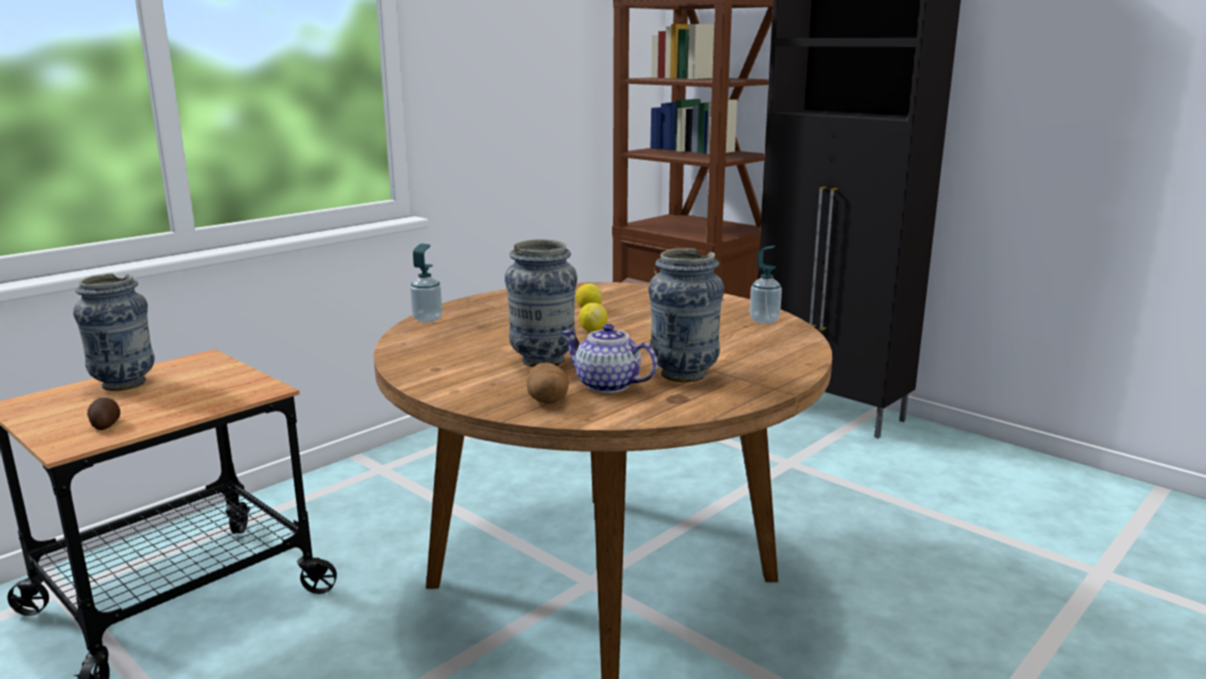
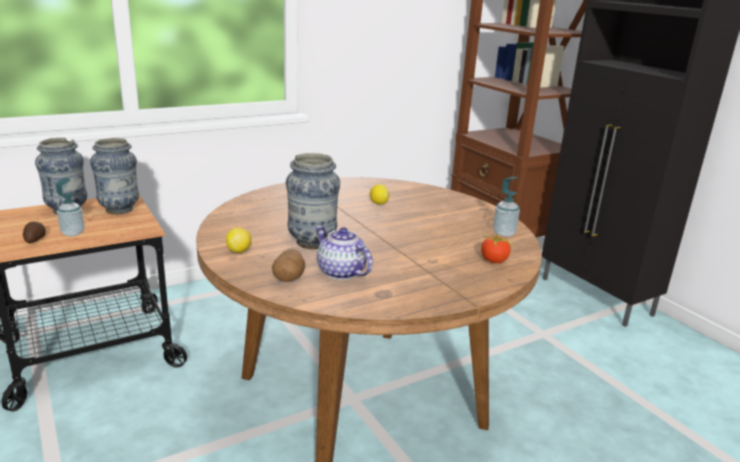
camera: 15 degrees right, 5 degrees up
soap dispenser [410,244,442,322] -> soap dispenser moved to [57,178,85,237]
lemon [579,303,608,332] -> lemon moved to [226,228,251,253]
vase [649,248,724,382] -> vase moved to [90,138,139,214]
none -> tomato [481,234,511,263]

